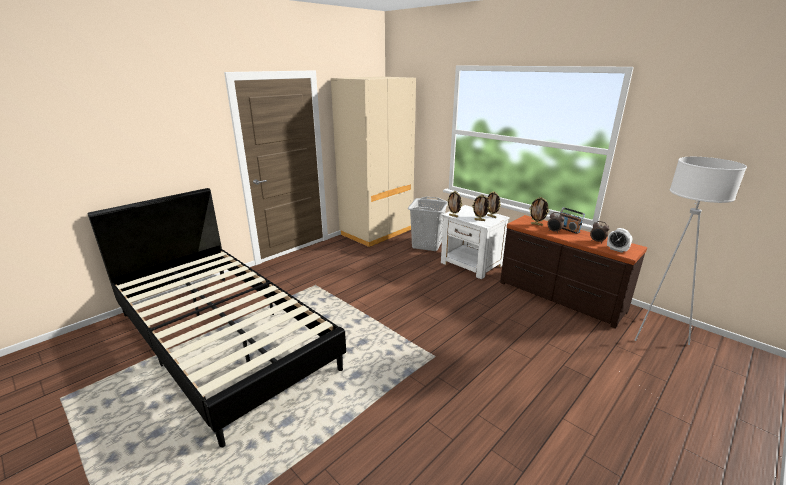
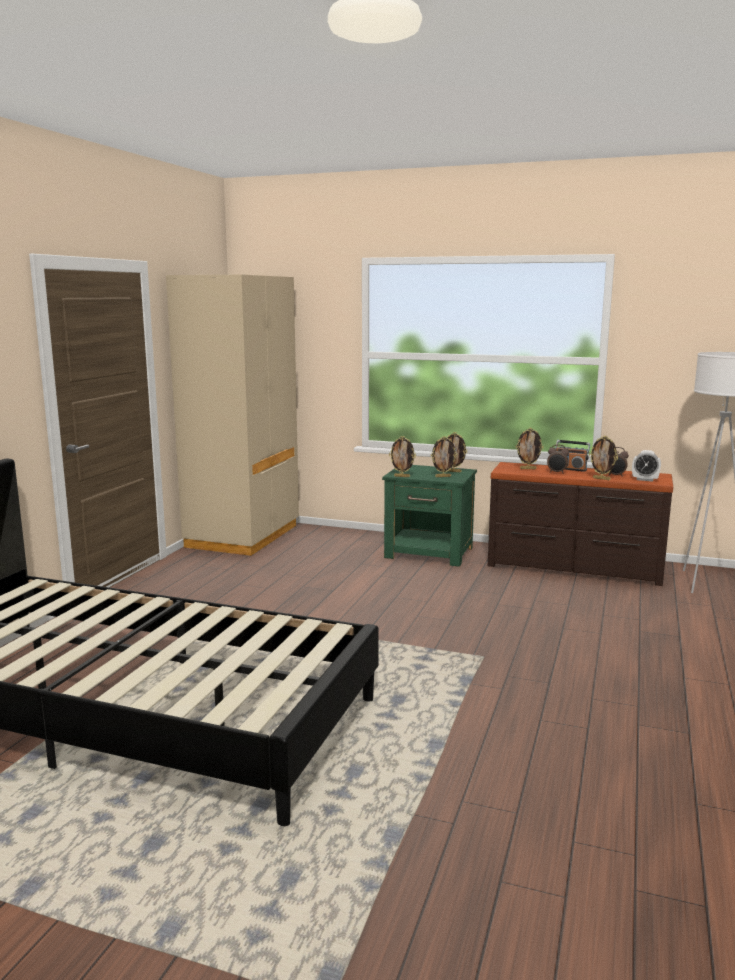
camera: 25 degrees left, 10 degrees down
grey laundry basket [407,197,448,251] -> none
white nightstand [441,205,510,279] -> green nightstand [382,465,477,567]
none -> picture frame [589,436,618,480]

